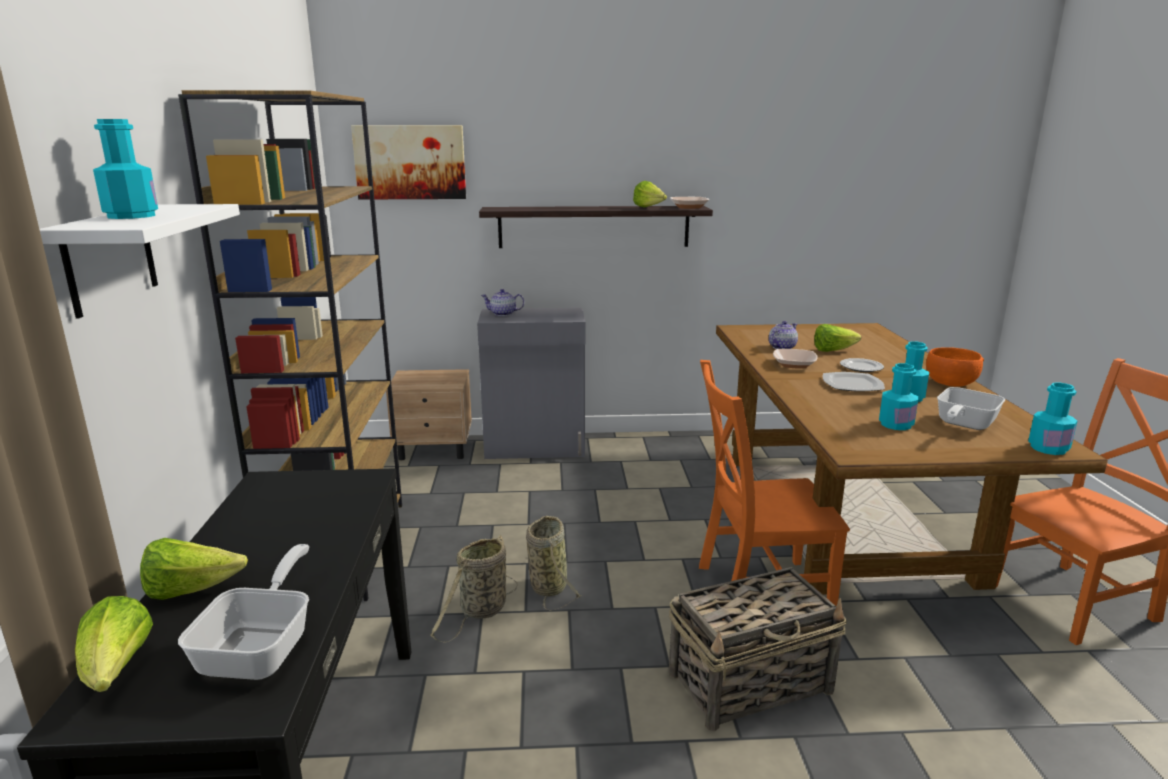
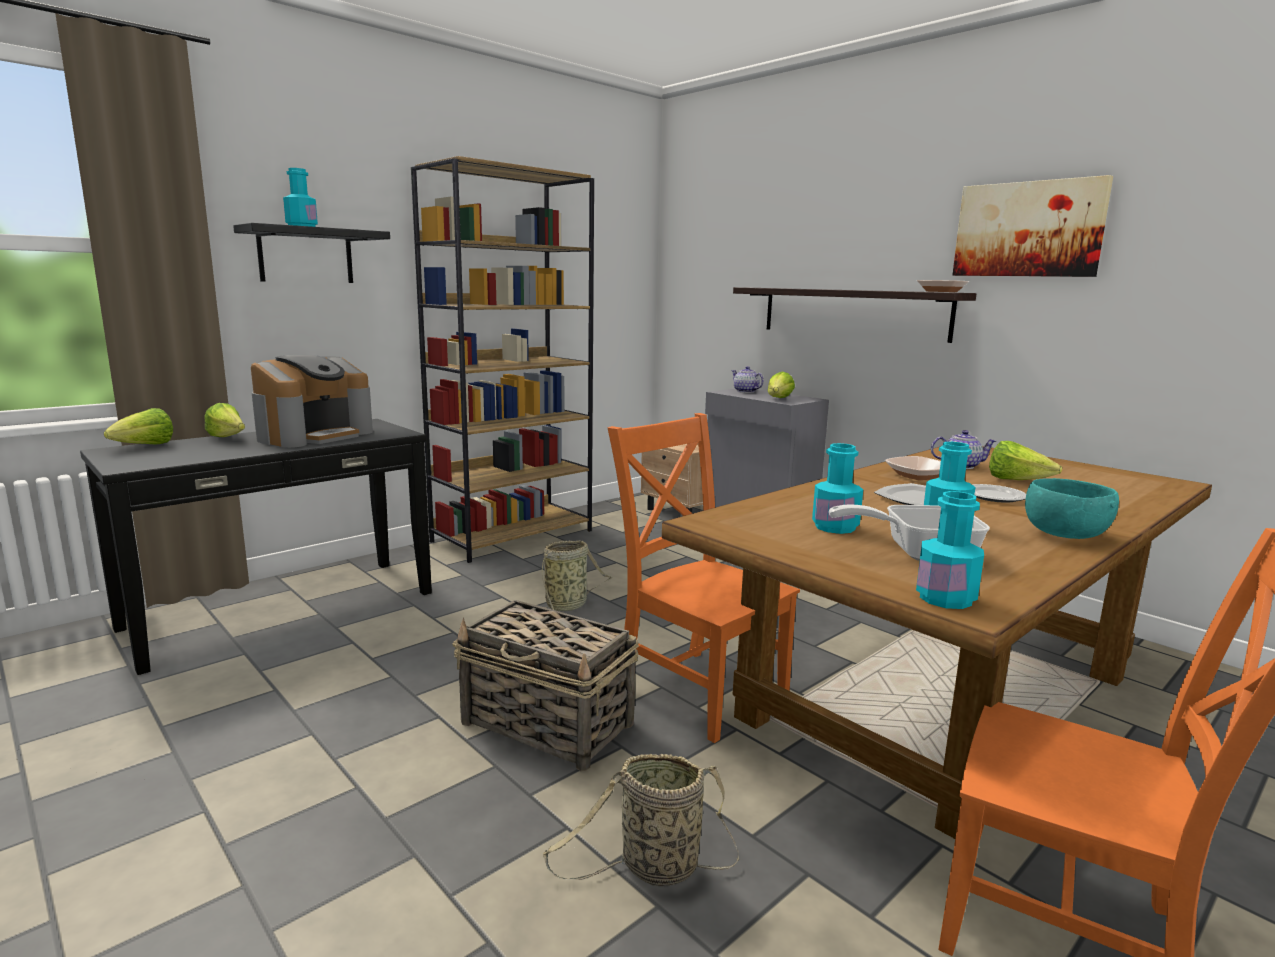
camera: 50 degrees right, 5 degrees down
white shelf [39,204,240,319] -> black shelf [233,223,390,283]
frying pan [178,544,309,680] -> none
picture [351,125,466,200] -> picture moved to [952,175,1113,277]
basket [430,534,518,642] -> basket moved to [543,754,739,886]
lettuce [633,181,667,207] -> lettuce moved to [768,372,795,398]
orange bowl [926,347,984,387] -> turquoise bowl [1025,478,1119,539]
none -> coffee machine [251,355,373,448]

